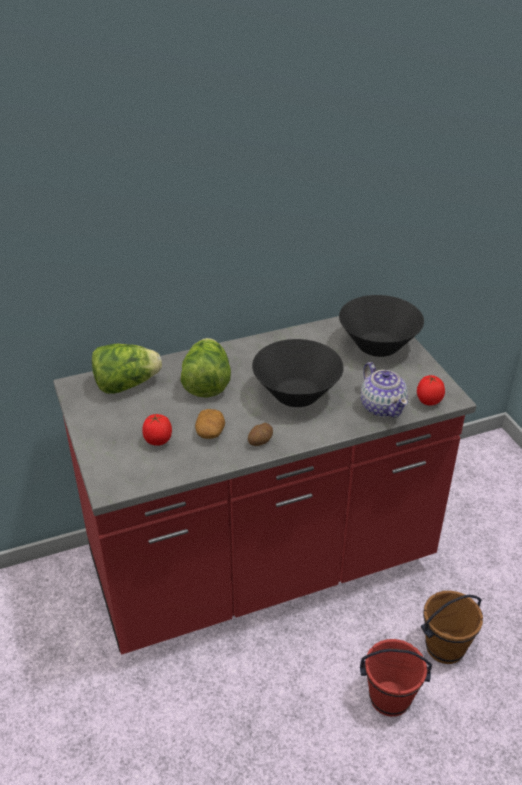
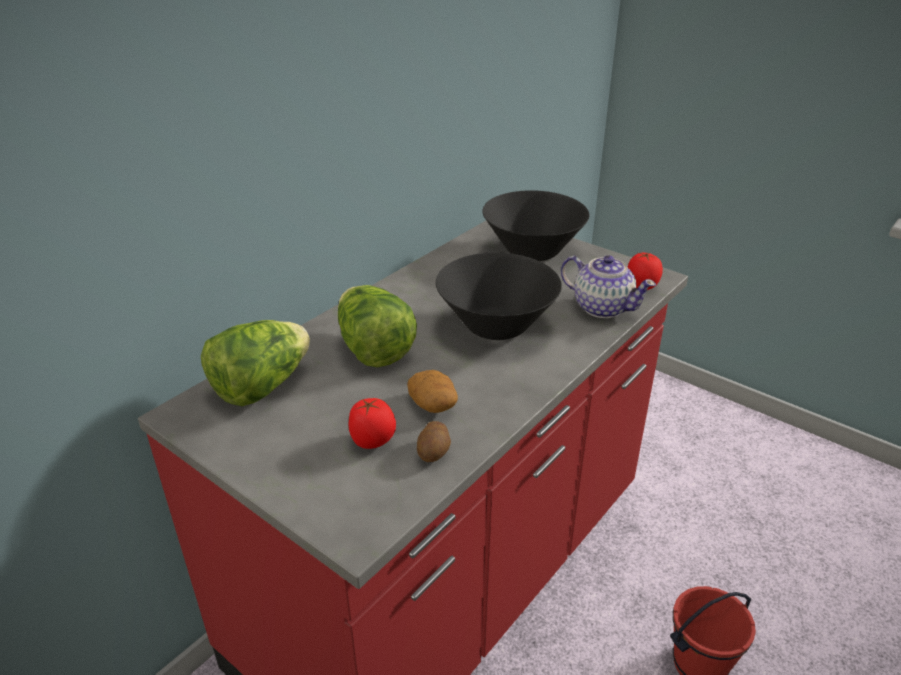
camera: 30 degrees left, 5 degrees down
potato [248,423,273,446] -> potato moved to [417,421,451,462]
brown bucket [421,591,483,664] -> none

